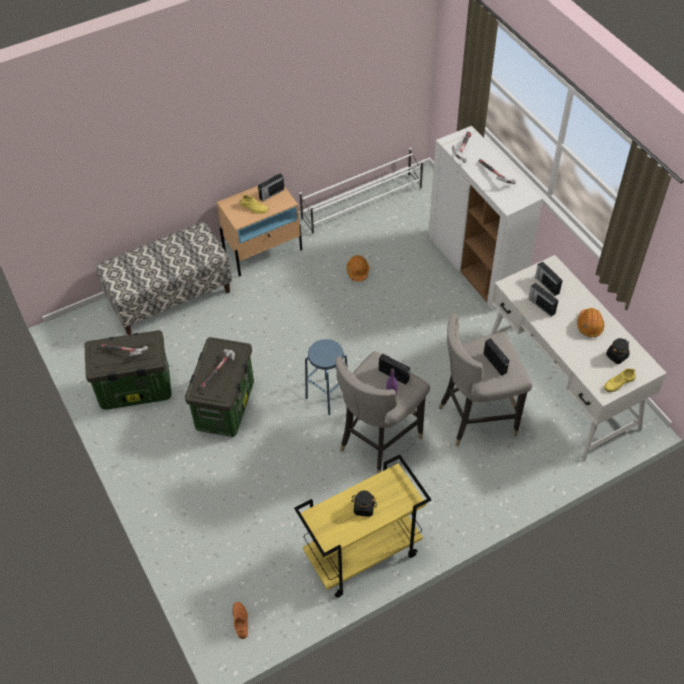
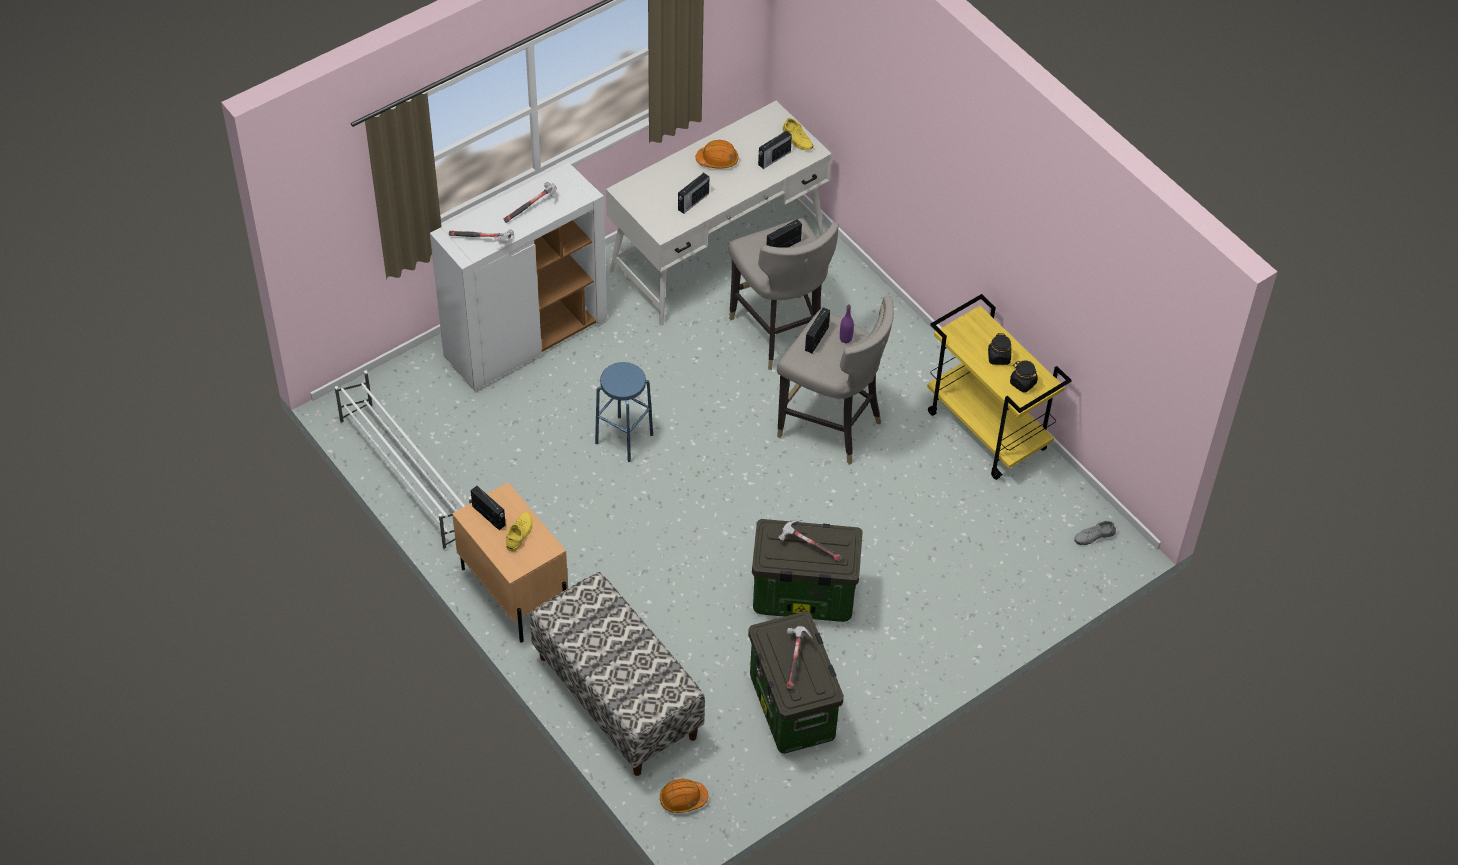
camera: 100 degrees left, 0 degrees up
orange shoe [233,602,248,639] -> grey shoe [1074,521,1116,545]
blue stool [305,339,348,415] -> blue stool moved to [595,362,653,462]
orange hard hat [347,255,369,282] -> orange hard hat moved to [660,779,708,813]
radio [535,262,563,296] -> radio moved to [758,130,792,169]
black jar [606,338,630,364] -> black jar moved to [1010,361,1038,393]

